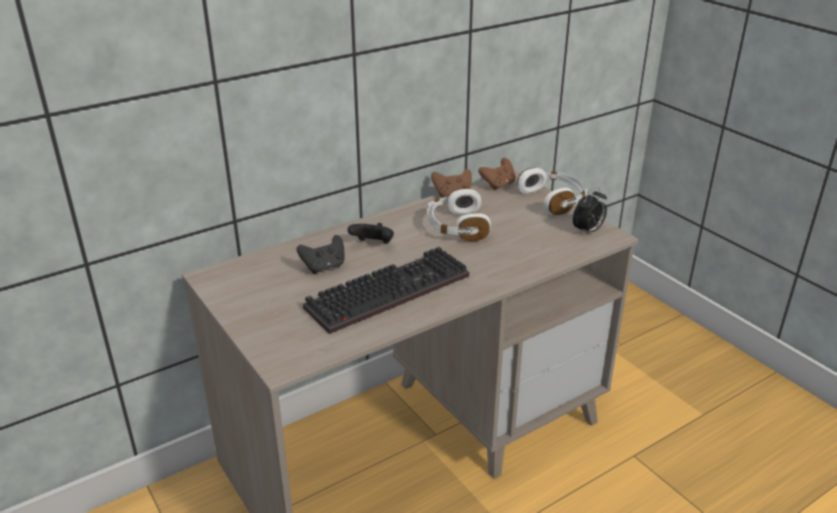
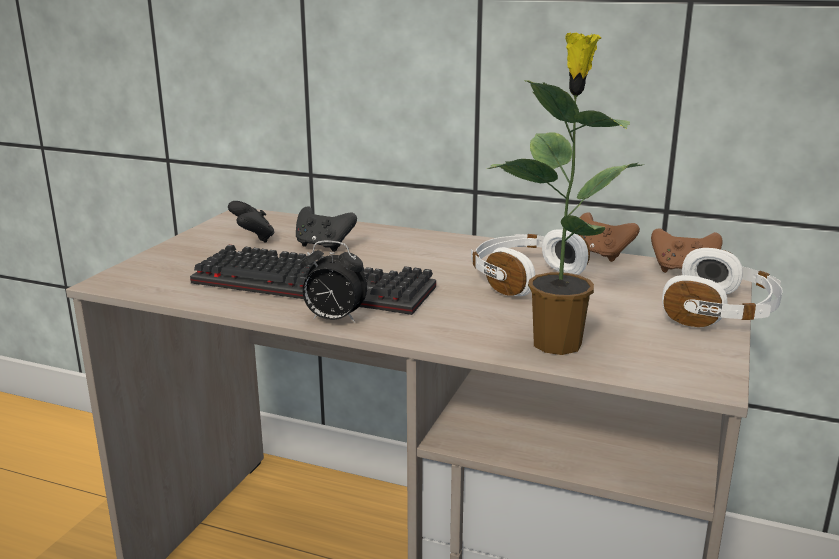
camera: 55 degrees right, 10 degrees down
black game controller [347,223,394,244] -> black game controller moved to [228,201,275,243]
alarm clock [573,188,607,236] -> alarm clock moved to [300,240,368,323]
none -> potted plant [487,33,644,355]

